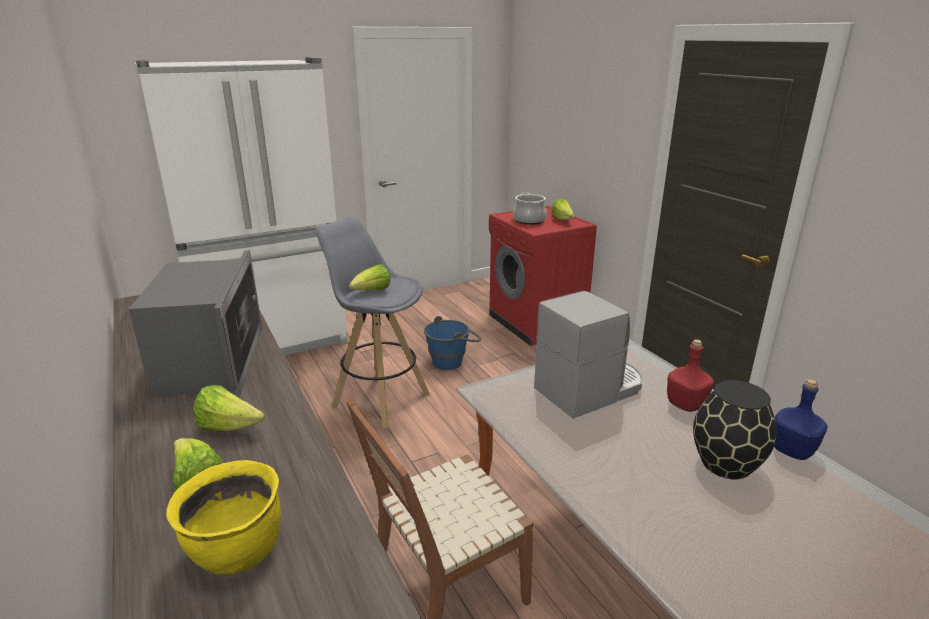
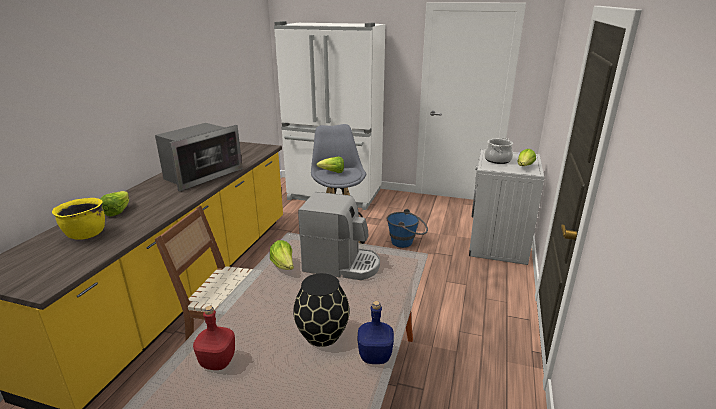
camera: 45 degrees right, 0 degrees up
lettuce [193,385,265,431] -> lettuce moved to [270,240,294,270]
red washing machine [489,206,597,346] -> white washing machine [469,149,545,265]
red bottle [667,339,714,412] -> red bottle moved to [193,306,235,370]

